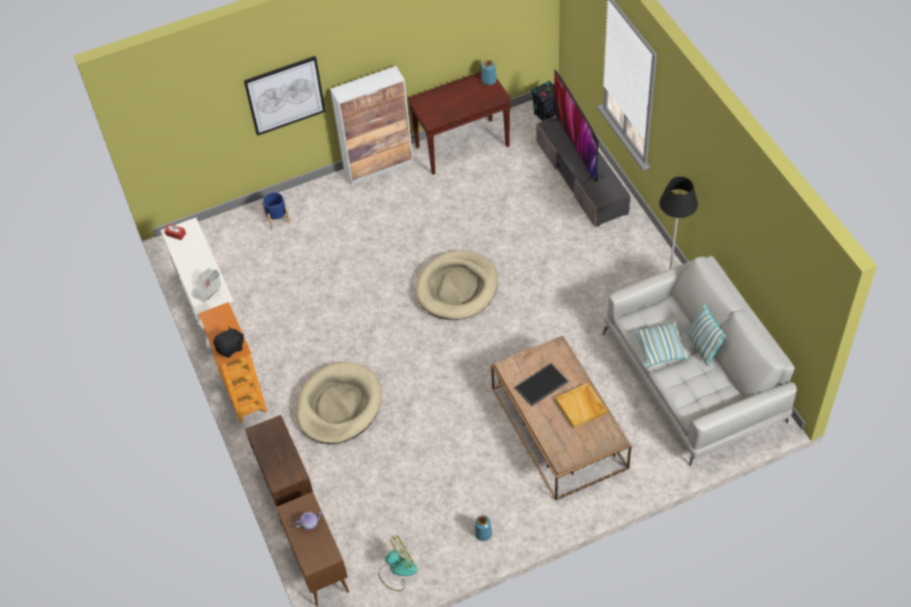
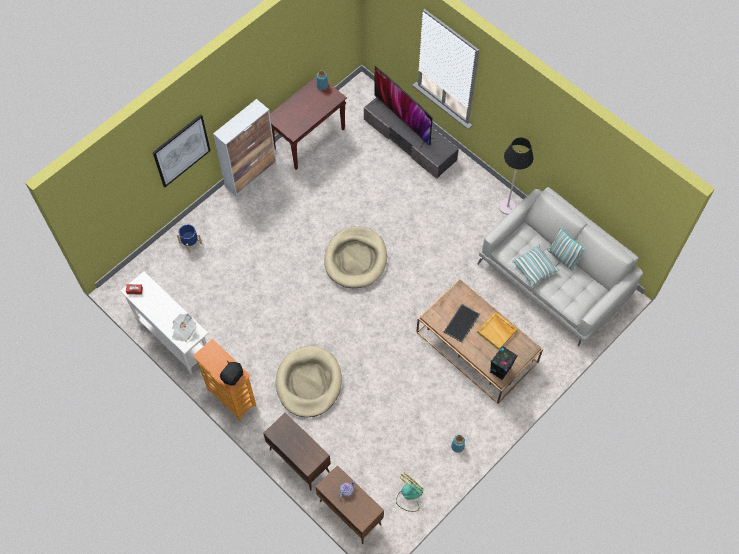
camera: 25 degrees left, 10 degrees up
black speaker [531,81,556,121] -> black speaker moved to [490,346,518,380]

